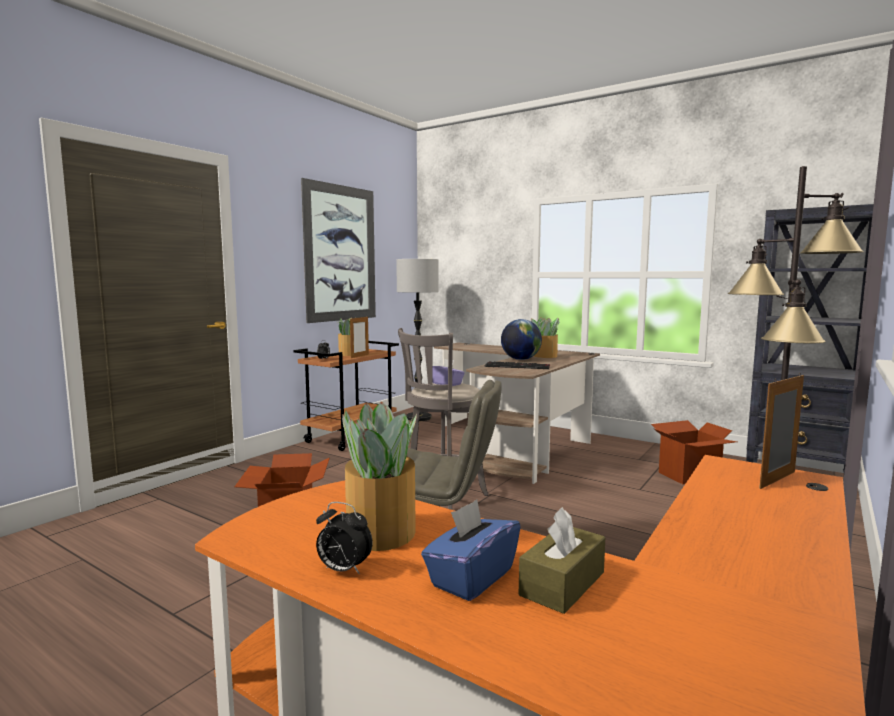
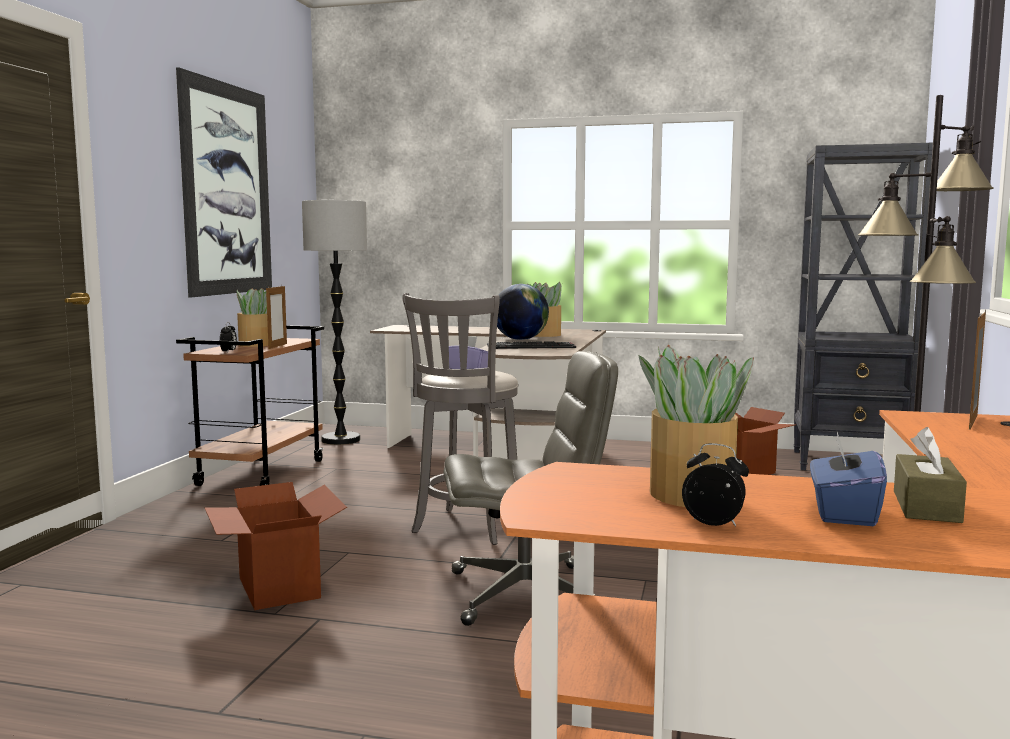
camera: 20 degrees left, 0 degrees up
alarm clock [316,502,373,575] -> alarm clock turned 150 degrees counterclockwise [682,443,749,527]

